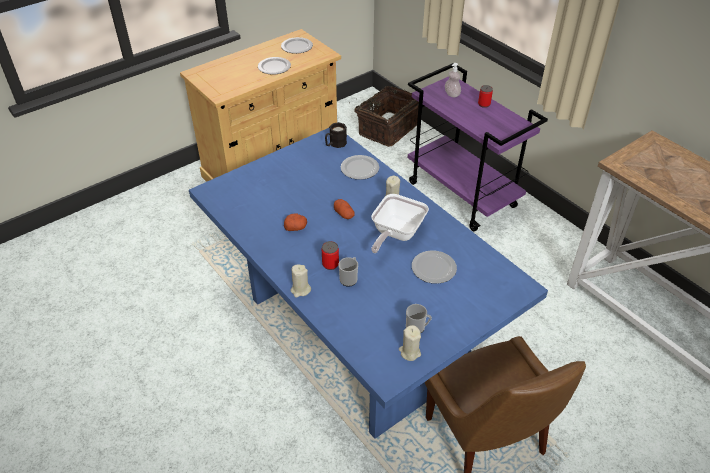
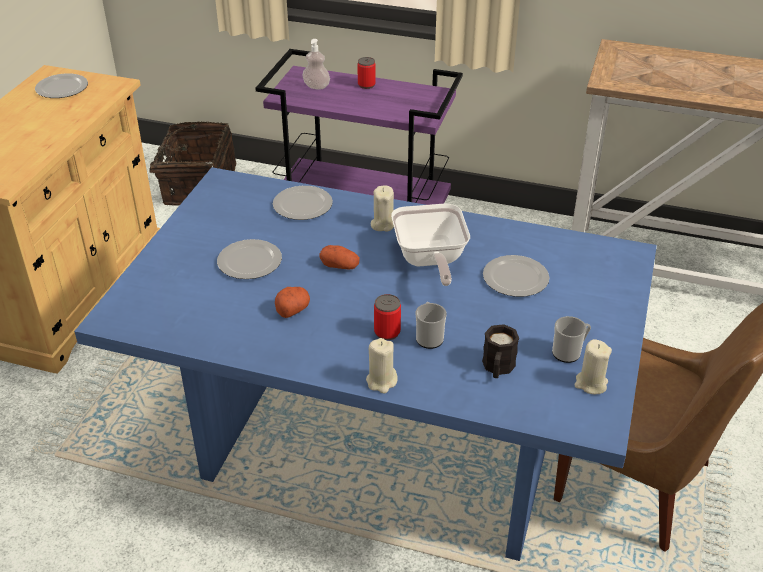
camera: 35 degrees left, 5 degrees down
plate [258,57,291,75] -> plate moved to [217,239,282,279]
black mug [325,122,347,148] -> black mug moved to [482,324,519,378]

